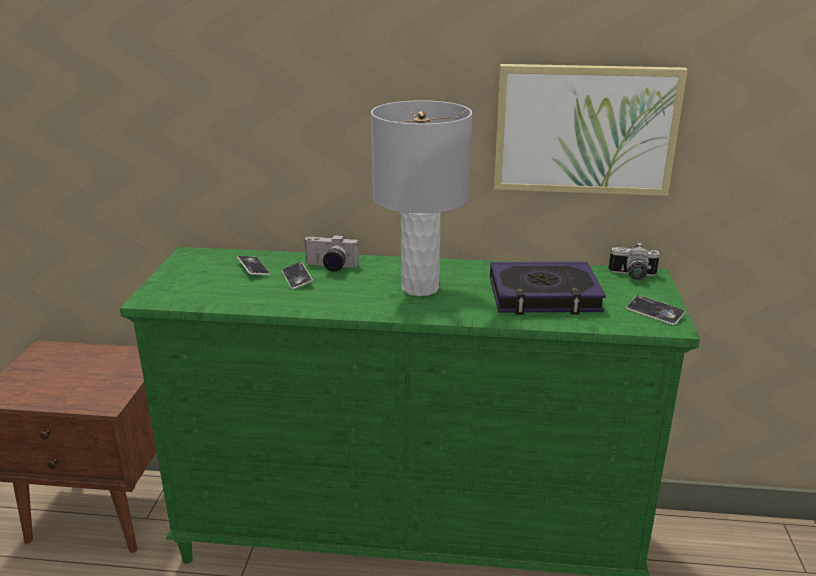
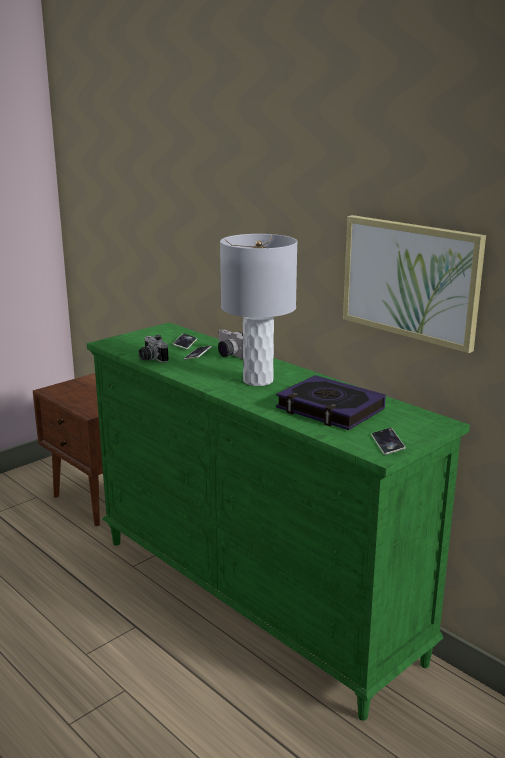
camera: 40 degrees right, 5 degrees down
camera [608,242,659,280] -> camera moved to [139,335,168,363]

